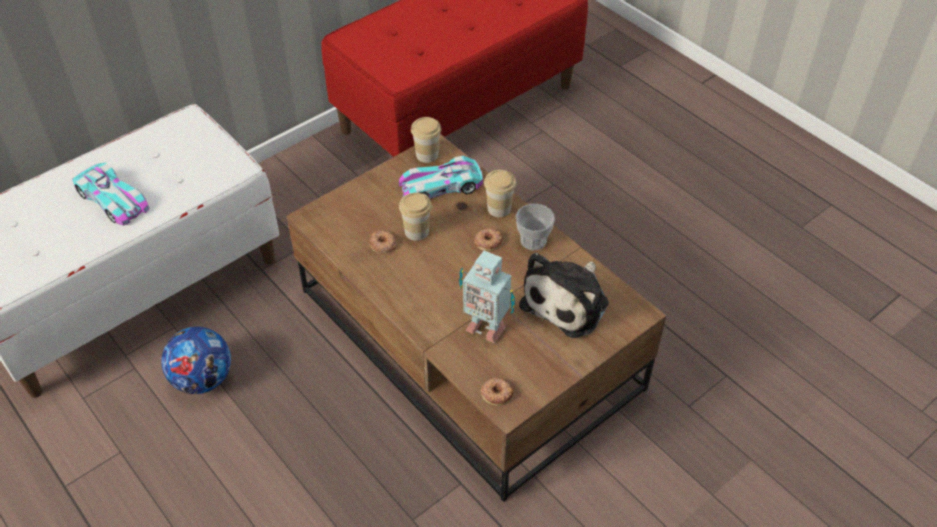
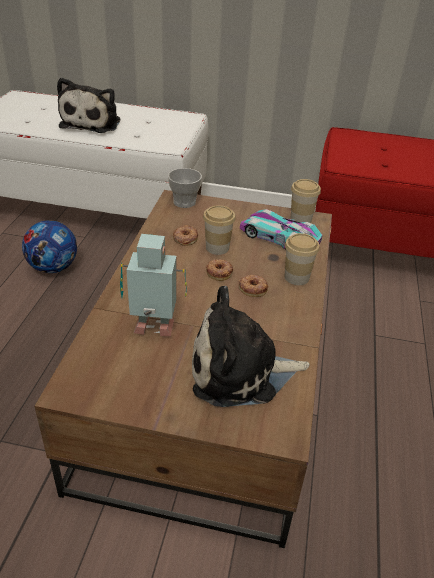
camera: 50 degrees right, 10 degrees down
toy car [72,162,150,226] -> plush toy [57,78,120,133]
toy robot [459,250,515,343] -> toy robot turned 105 degrees clockwise [120,234,187,336]
donut [480,378,513,406] -> donut moved to [206,259,234,281]
cup [516,204,555,250] -> cup moved to [168,168,202,208]

